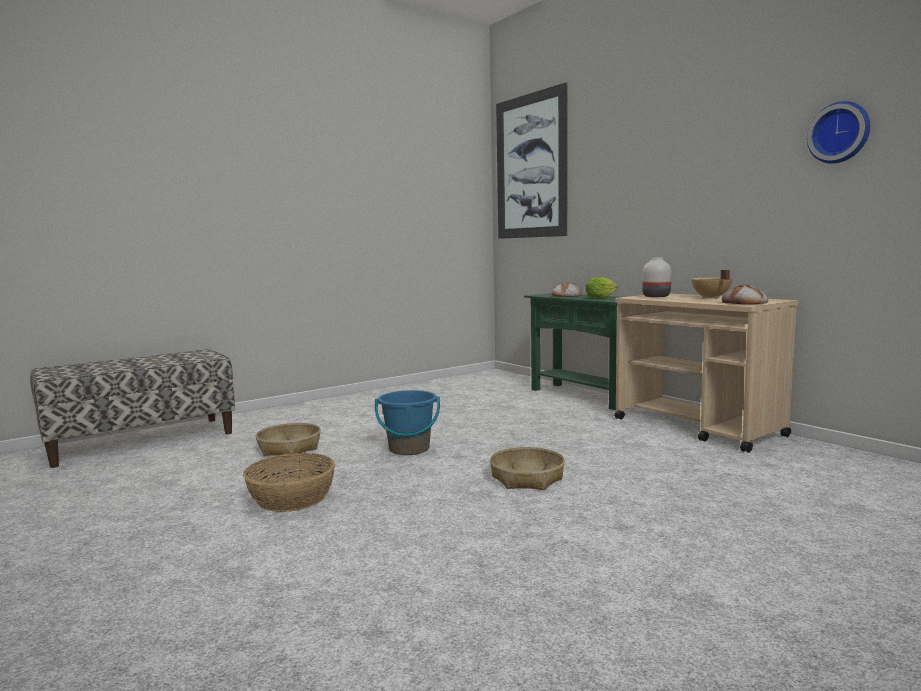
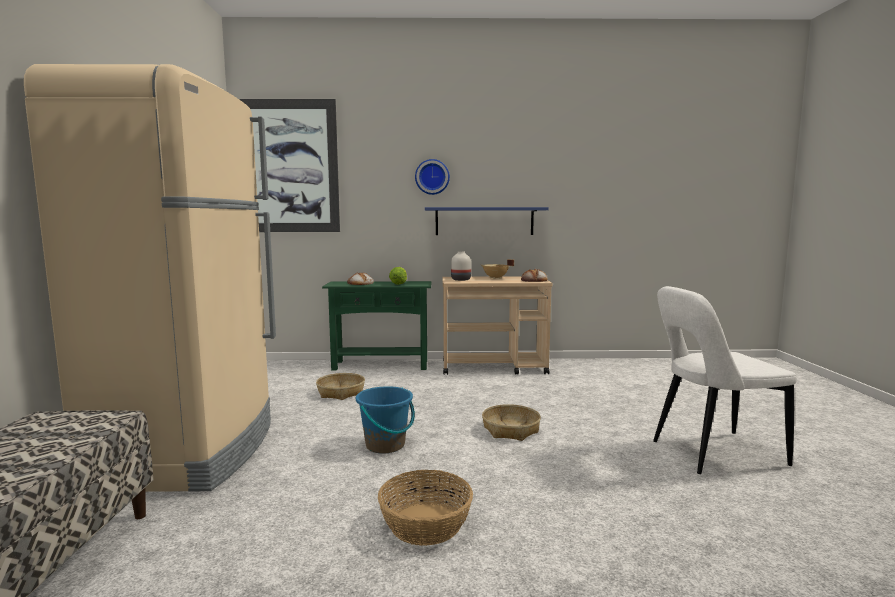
camera: 55 degrees left, 0 degrees up
basket [255,423,321,456] -> basket moved to [316,373,365,400]
wall clock [807,101,870,164] -> wall clock moved to [415,159,450,195]
none -> beige fridge [24,64,276,492]
none -> blue shelf [425,207,549,235]
none -> white chair [653,286,797,474]

